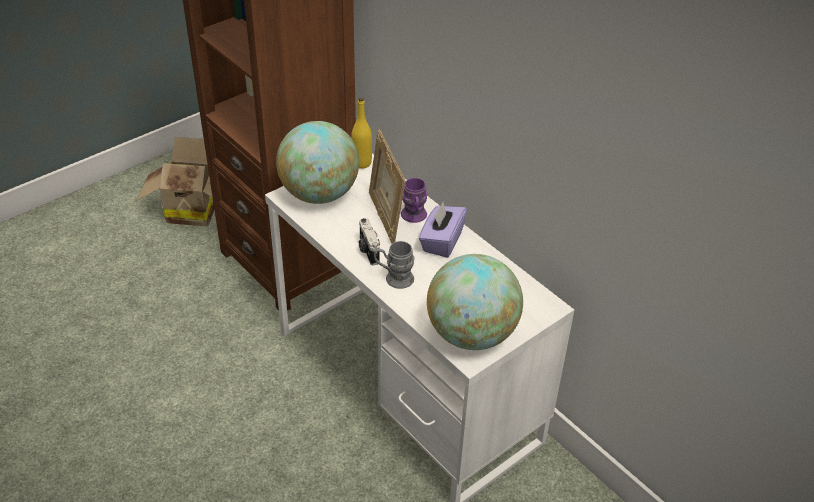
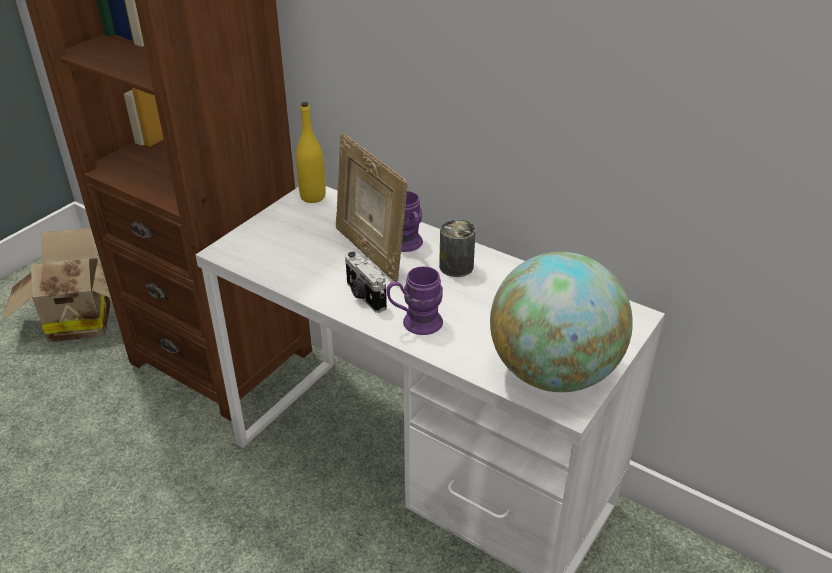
camera: 15 degrees left, 5 degrees down
globe [276,121,359,204] -> none
grey mug [374,241,415,289] -> purple mug [387,266,443,335]
purple tissue box [419,202,467,258] -> can [439,219,476,277]

